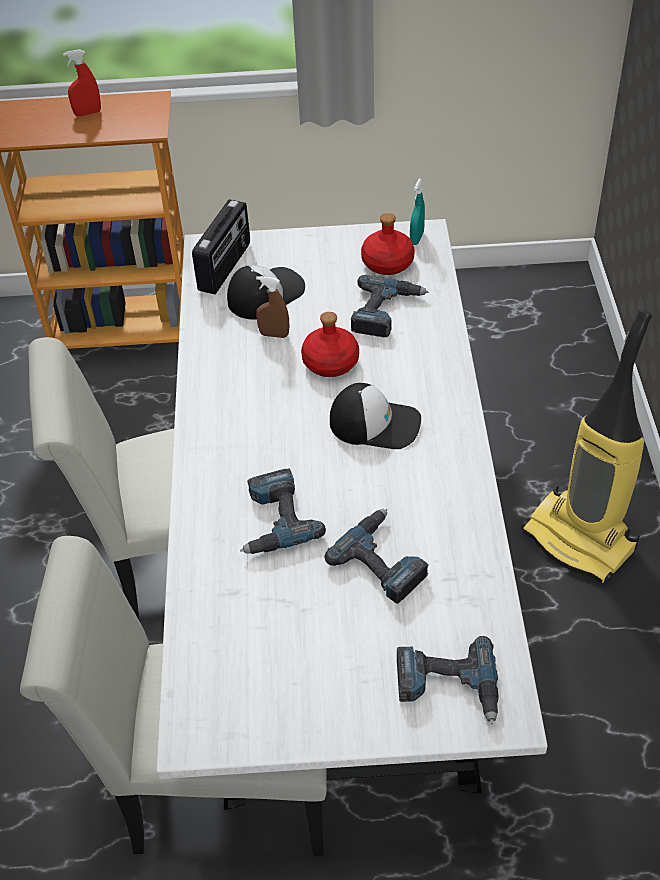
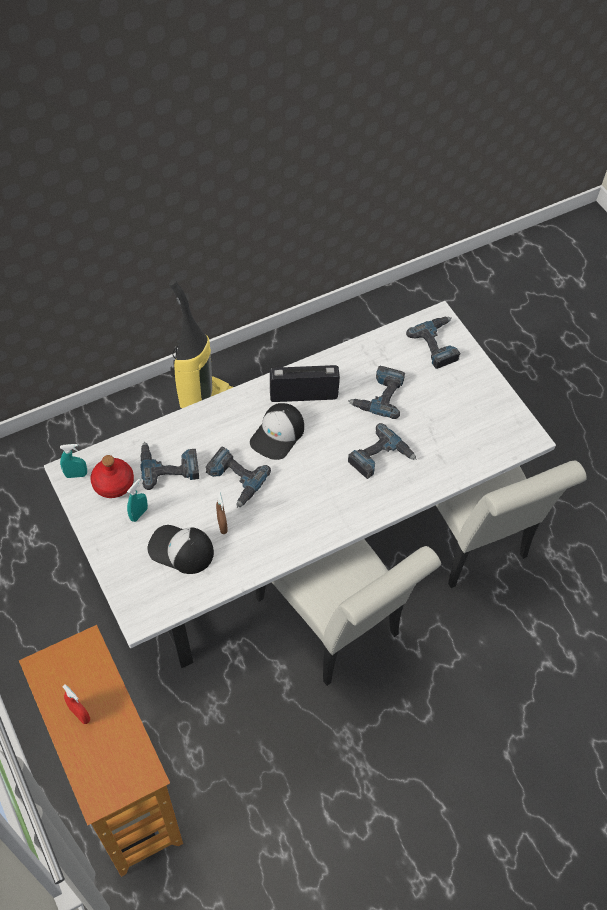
camera: 120 degrees left, 10 degrees up
radio [192,199,250,294] -> radio moved to [270,365,340,402]
red bottle [301,312,359,377] -> power drill [205,447,271,508]
cap [330,383,421,449] -> cap turned 135 degrees counterclockwise [250,403,304,460]
none -> turquoise spray bottle [127,479,148,522]

